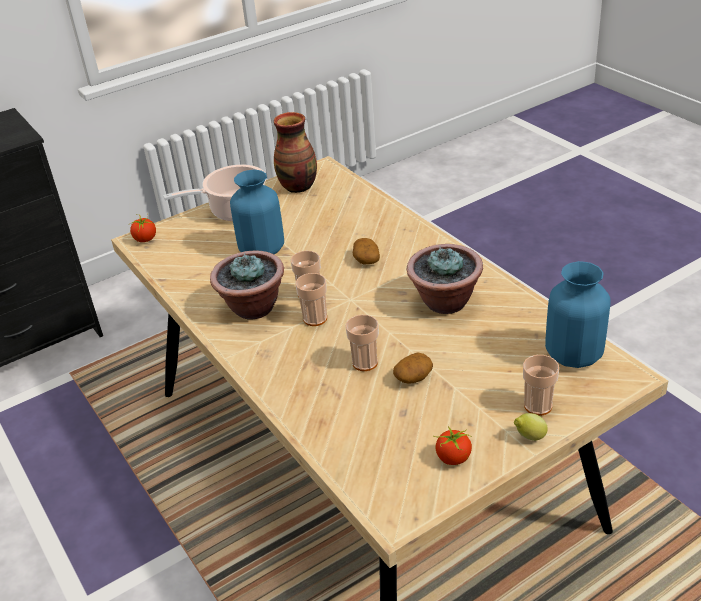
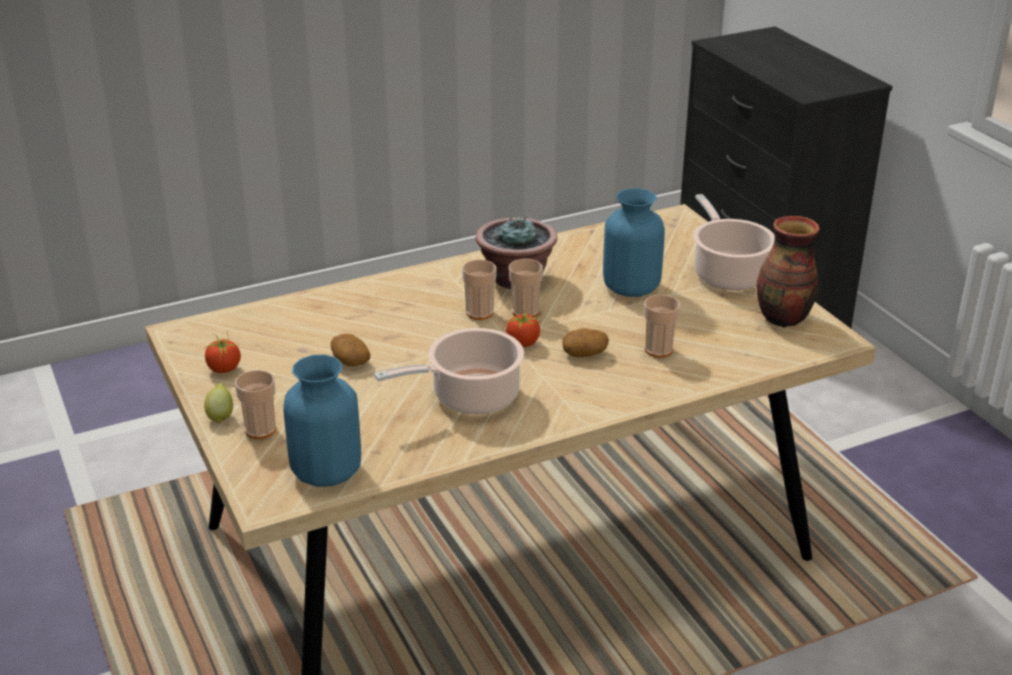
camera: 95 degrees right, 5 degrees down
tomato [128,212,156,242] -> tomato moved to [505,312,541,347]
cup [345,315,379,371] -> cup moved to [644,295,680,358]
potted plant [407,244,483,314] -> cooking pot [374,328,524,414]

